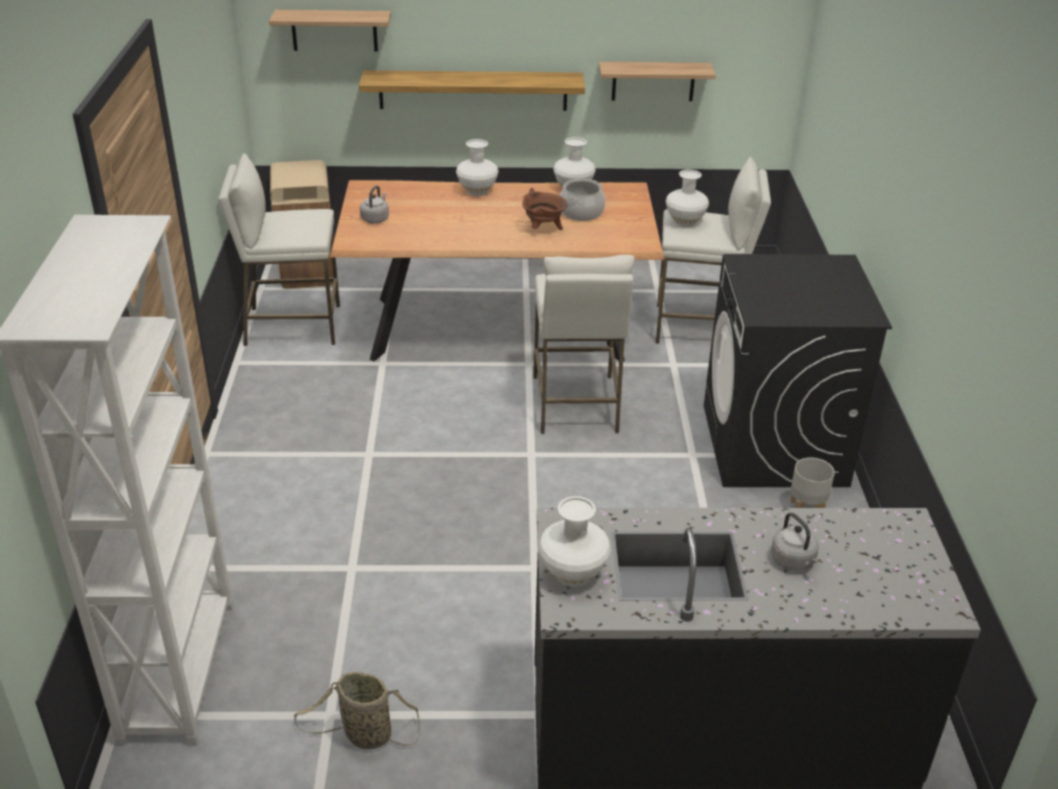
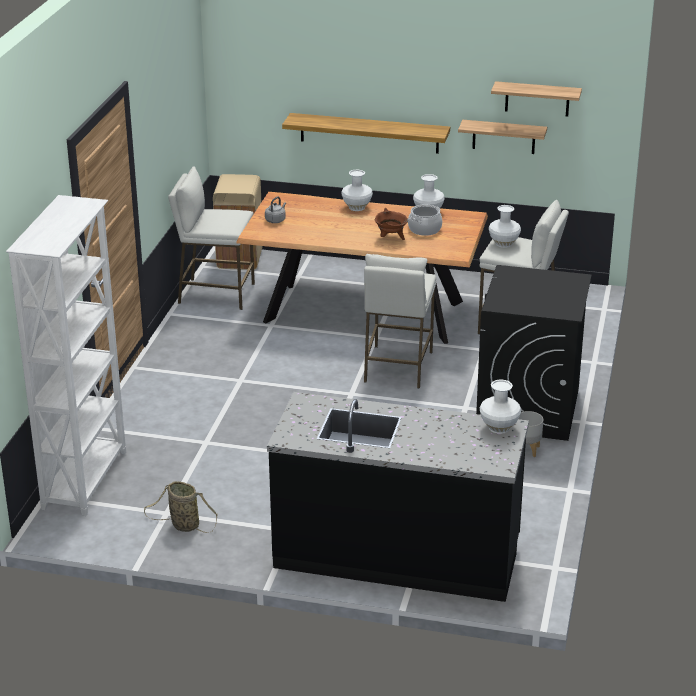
camera: 15 degrees right, 5 degrees down
shelf [269,10,391,52] -> shelf moved to [491,81,582,117]
white vase [539,496,611,587] -> white vase moved to [480,380,521,434]
grey kettle [771,513,820,571] -> none

